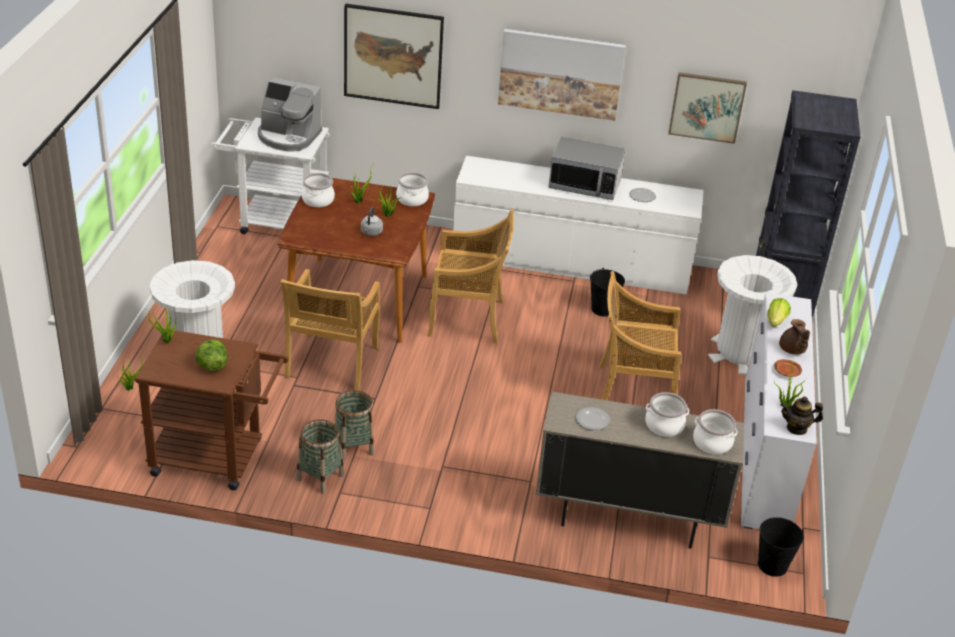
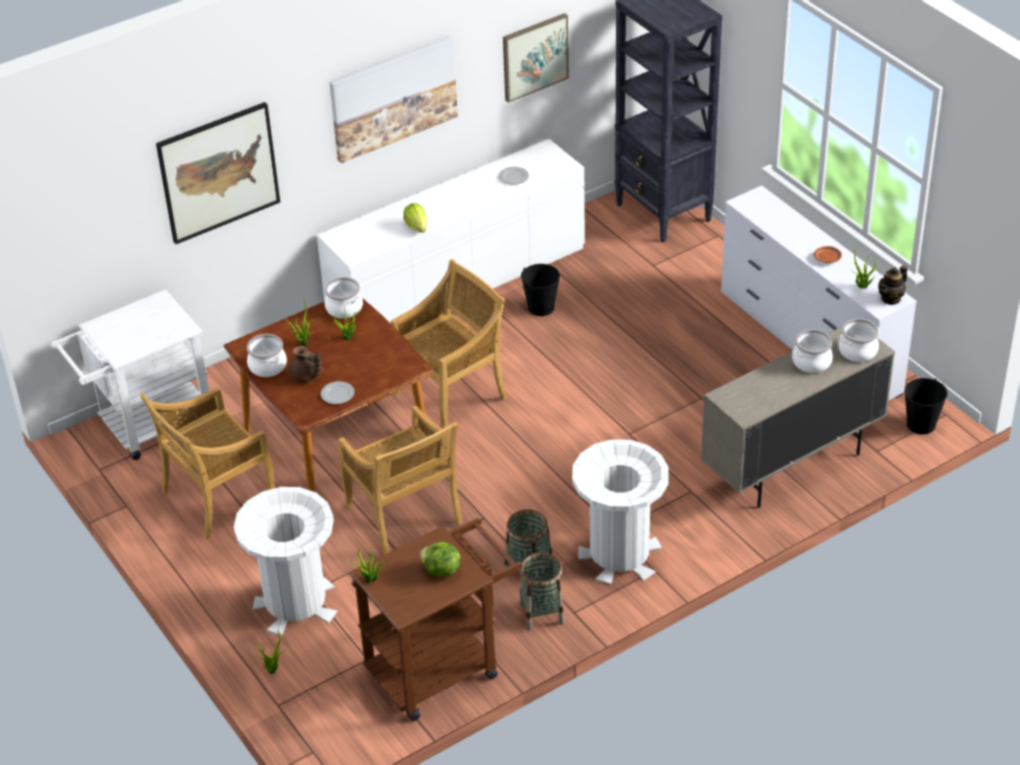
camera: 40 degrees left, 5 degrees up
coffee machine [258,77,322,152] -> none
grey kettle [361,207,383,236] -> none
microwave [549,137,626,200] -> none
plate [576,407,610,430] -> plate moved to [320,381,355,404]
beige chair [599,271,681,400] -> beige chair moved to [139,387,275,540]
white trash can [708,255,797,375] -> white trash can moved to [572,439,668,585]
lettuce [767,298,791,327] -> lettuce moved to [403,203,427,233]
brown teapot [779,319,810,355] -> brown teapot moved to [289,346,322,383]

